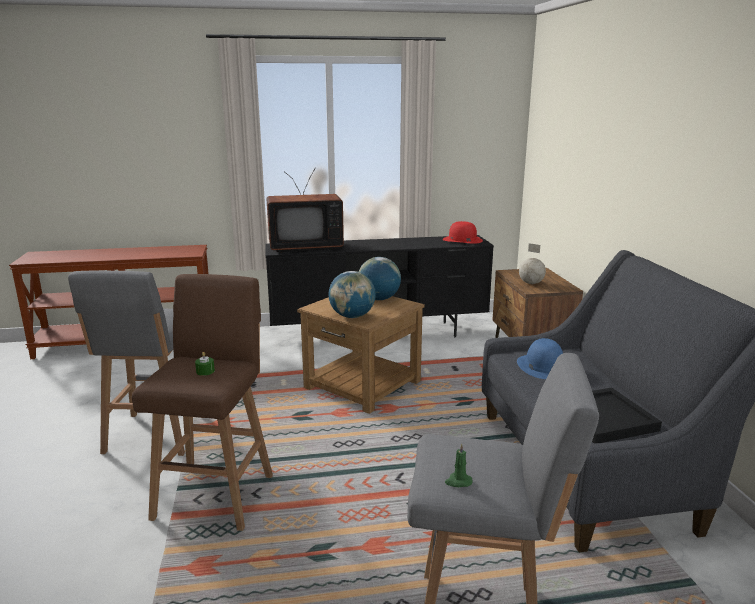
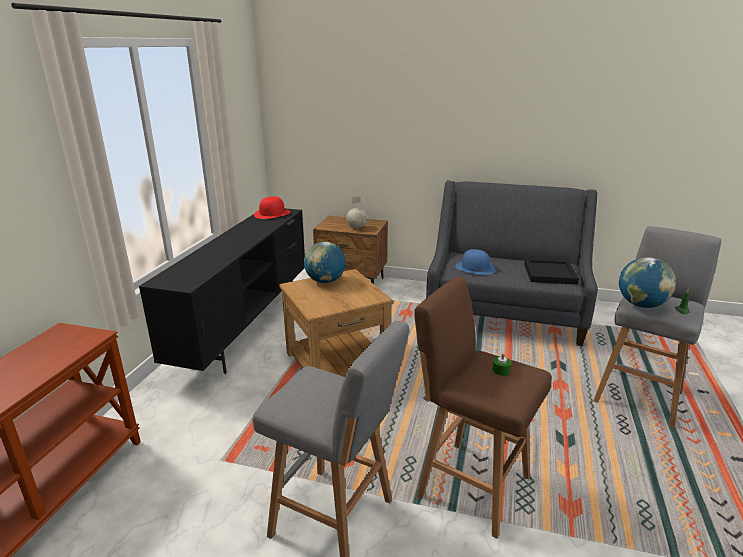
camera: 65 degrees left, 5 degrees up
television [266,169,344,253] -> none
globe [328,271,376,318] -> globe moved to [619,257,676,308]

